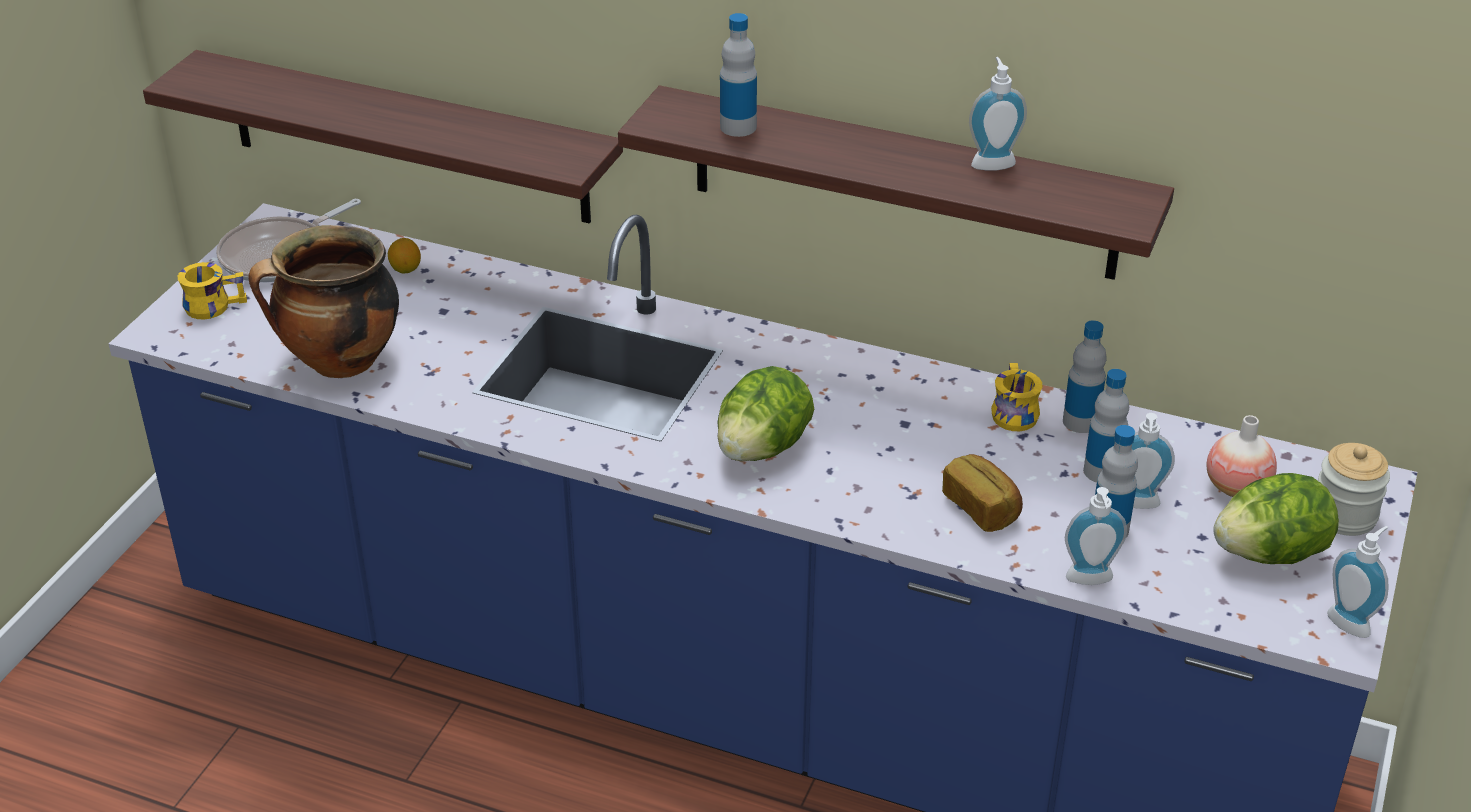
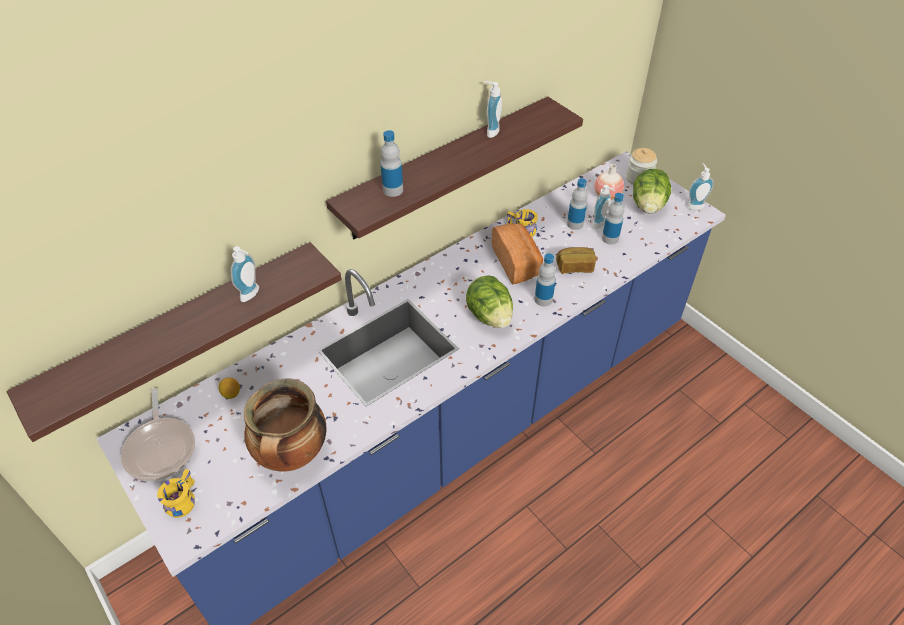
camera: 60 degrees left, 10 degrees up
bottle [1063,320,1107,433] -> bottle moved to [535,253,556,306]
soap dispenser [1065,487,1127,585] -> soap dispenser moved to [231,246,259,302]
none -> bread [492,224,543,284]

